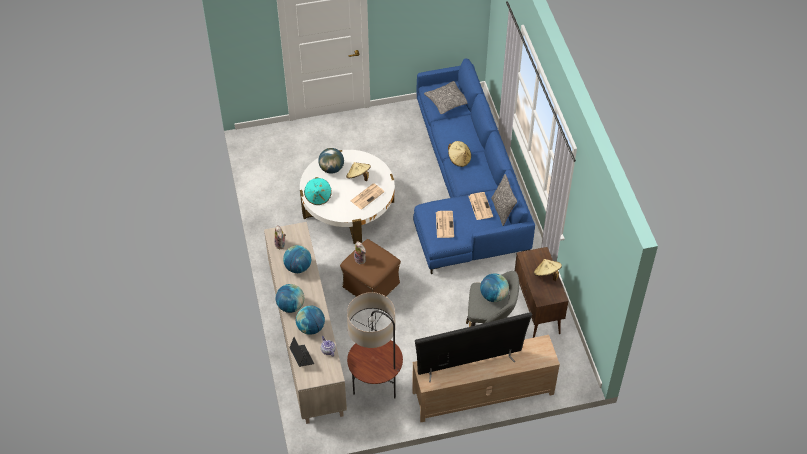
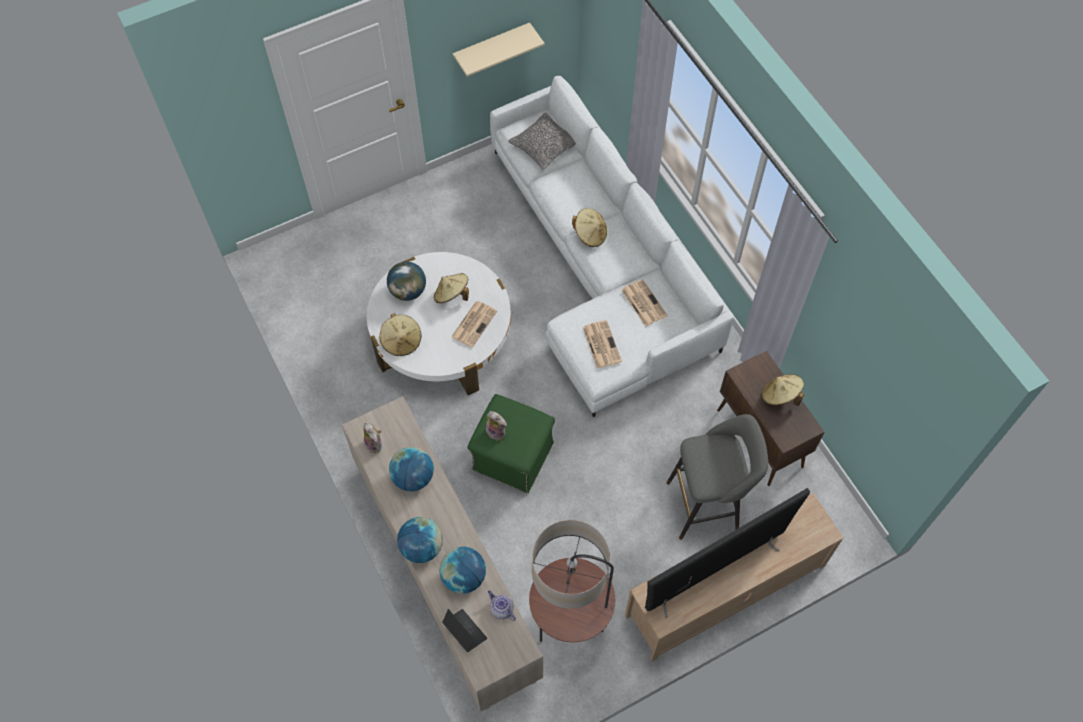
camera: 15 degrees left, 10 degrees up
turquoise hat [304,177,332,205] -> beige hat [380,313,421,356]
brown ottoman [340,239,401,297] -> green ottoman [468,394,555,494]
blue sofa [413,58,535,274] -> white sofa [490,76,734,417]
globe [480,273,509,302] -> none
pillow [491,174,517,226] -> none
none -> beige shelf [453,23,545,77]

